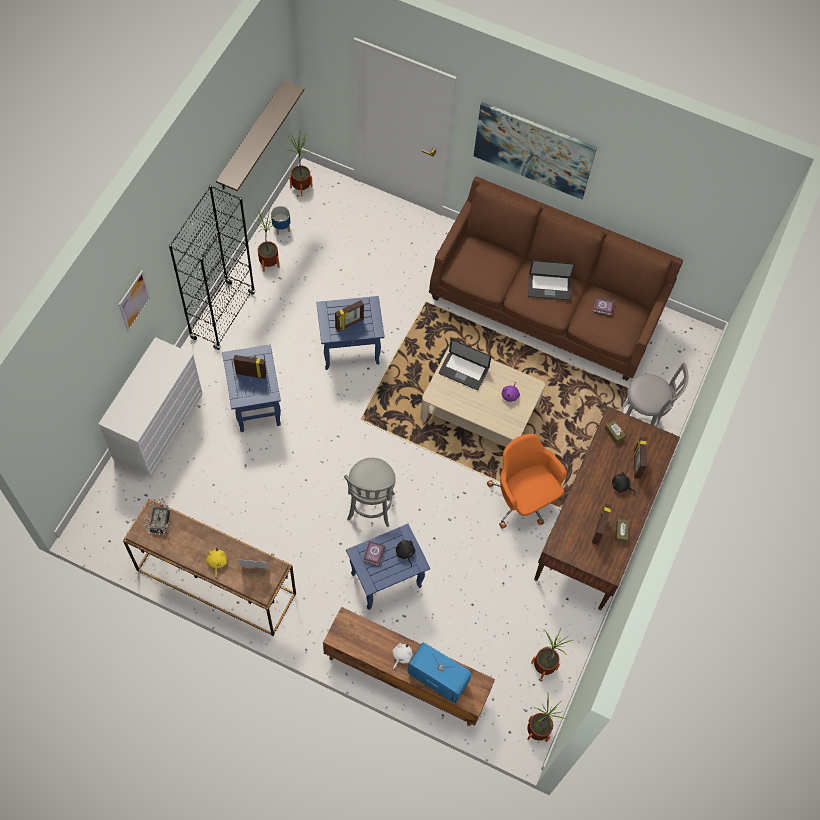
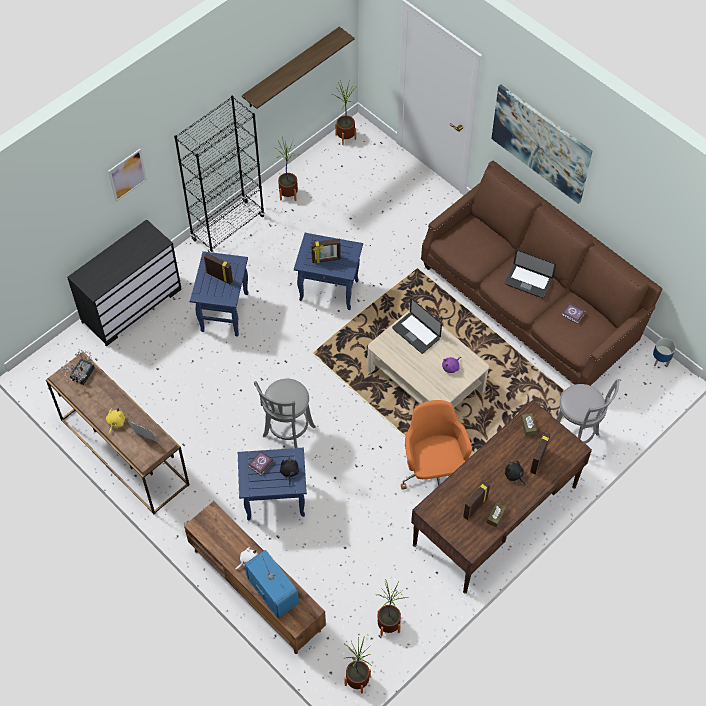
camera: 25 degrees right, 5 degrees down
white dresser [98,337,203,478] -> black dresser [67,219,182,347]
planter [271,206,290,235] -> planter moved to [653,338,676,366]

